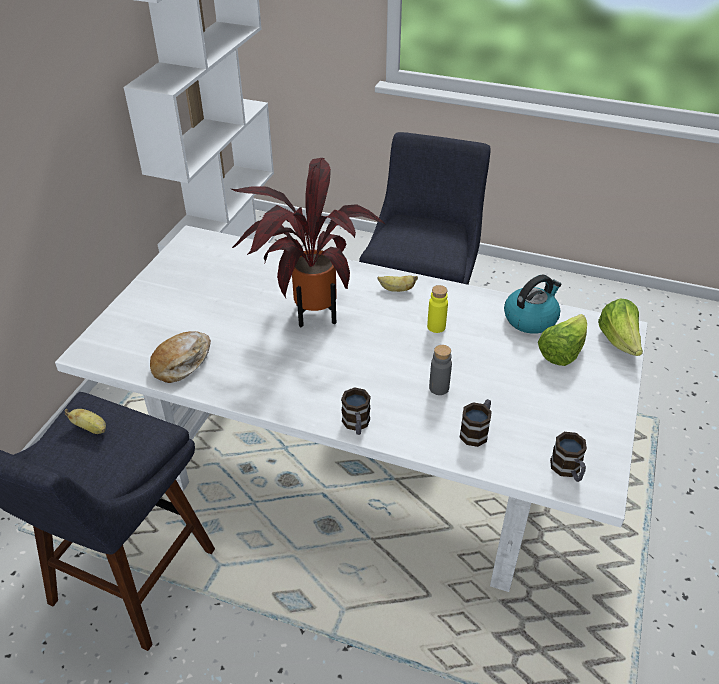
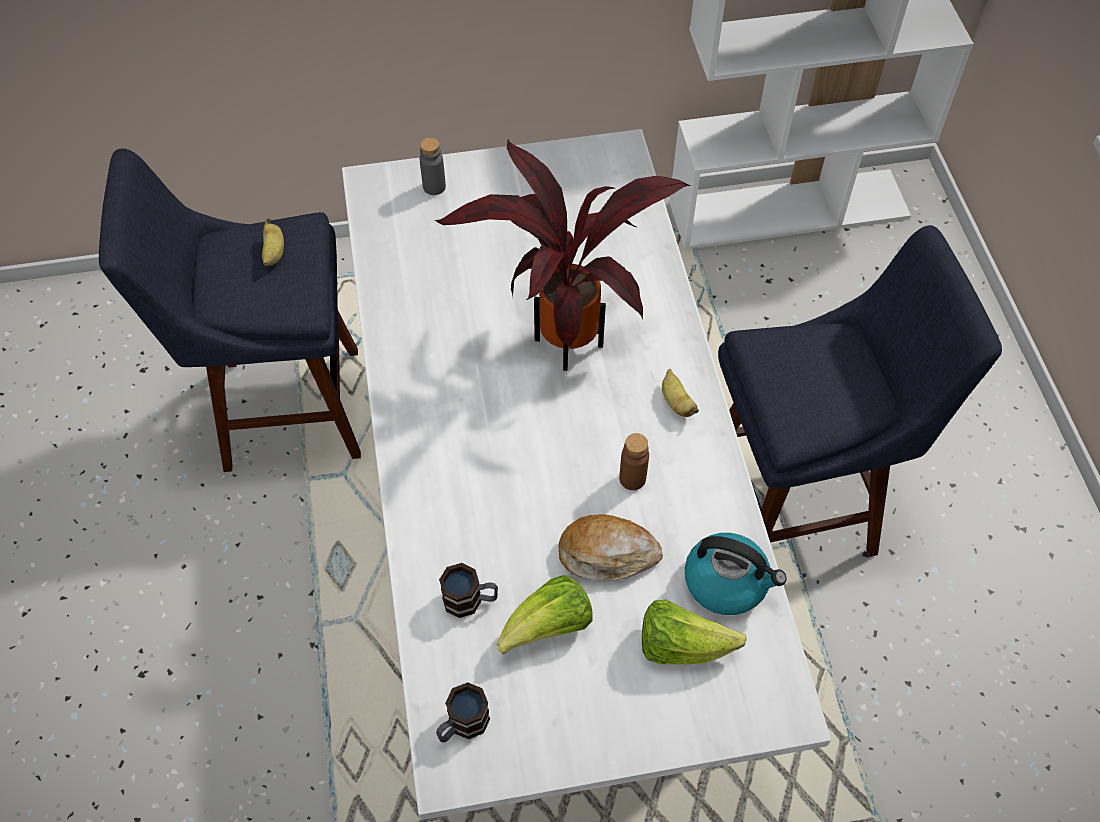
camera: 60 degrees right, 15 degrees up
bread [150,331,211,383] -> bread moved to [558,514,663,581]
mug [341,387,371,435] -> none
yellow bottle [427,285,448,333] -> brown bottle [619,433,649,490]
grey bottle [429,345,452,395] -> grey bottle moved to [419,138,446,195]
lettuce [598,298,643,356] -> lettuce moved to [497,575,593,654]

